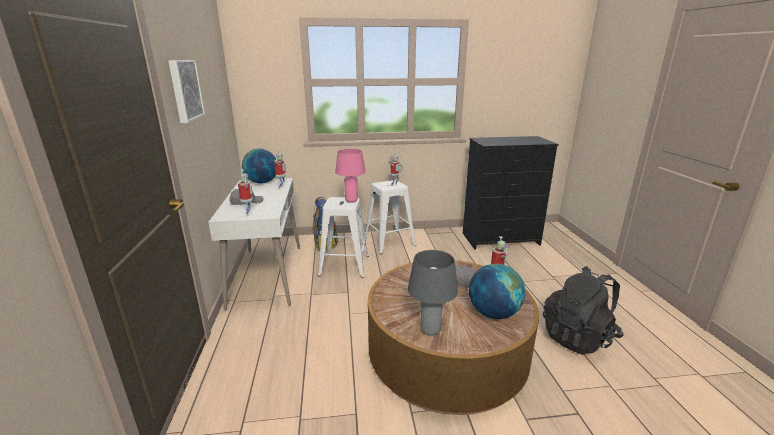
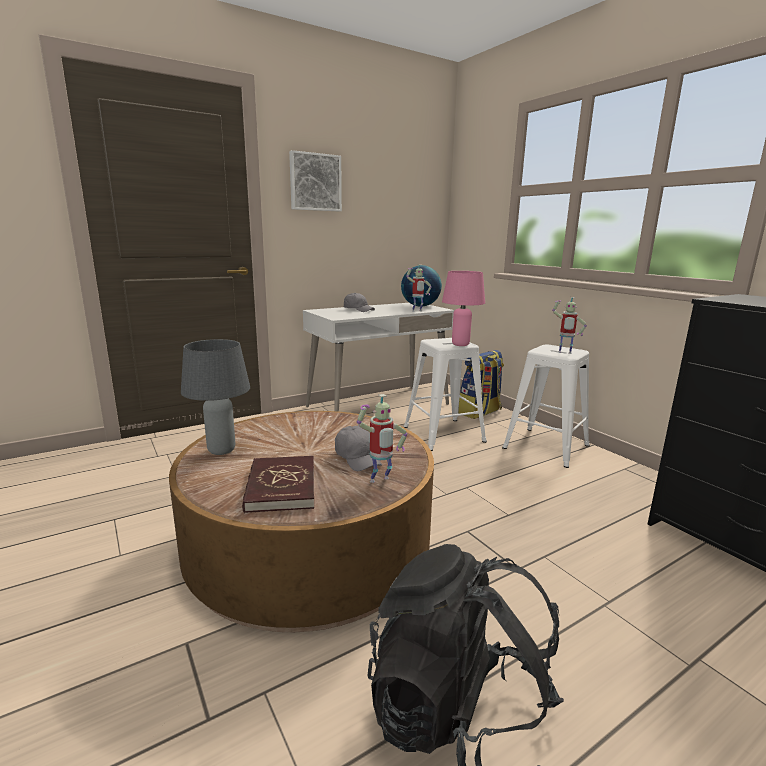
camera: 65 degrees right, 5 degrees down
toy robot [238,170,253,216] -> none
globe [469,264,526,319] -> red book [242,456,314,513]

